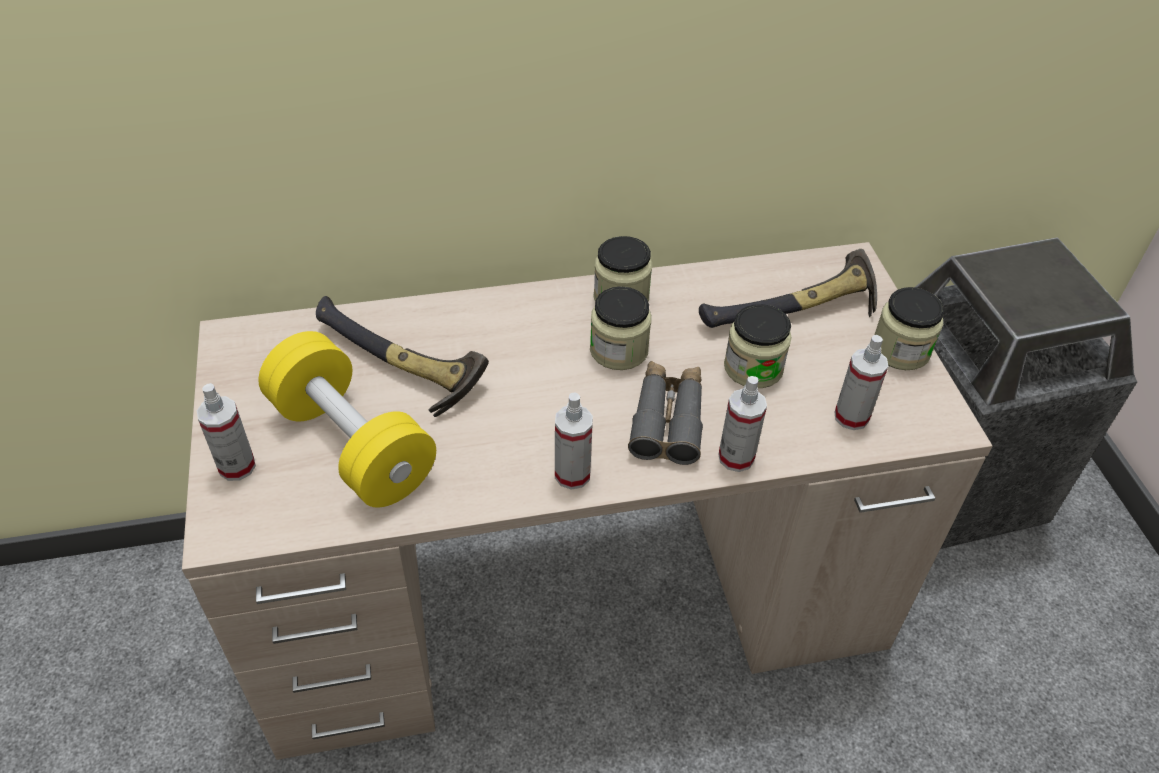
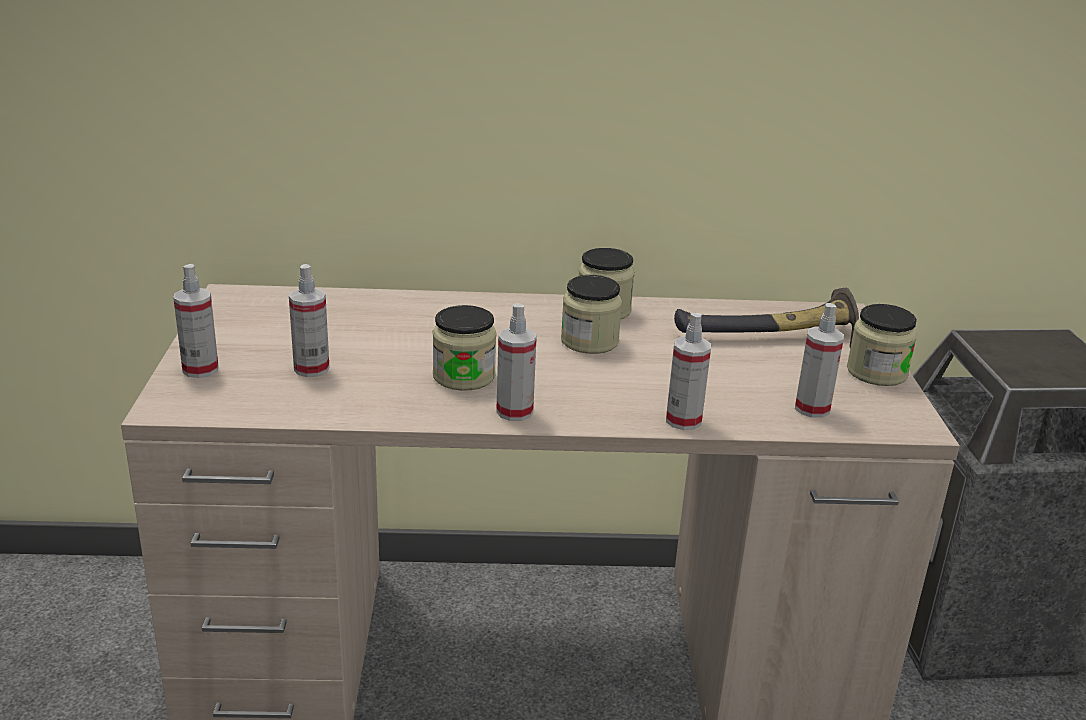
camera: 10 degrees right, 20 degrees down
yellow dumbbell [259,331,436,507] -> spray bottle [289,264,330,377]
hammer [316,296,489,417] -> none
grey binoculars [628,361,703,465] -> none
jar [724,304,792,388] -> jar moved to [432,305,497,391]

